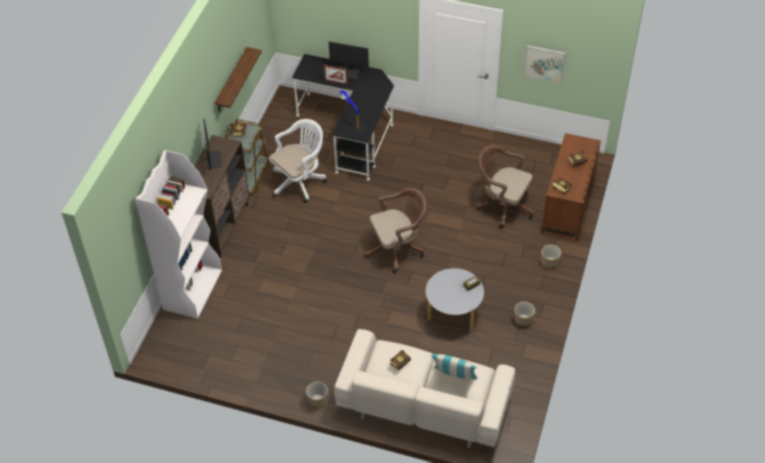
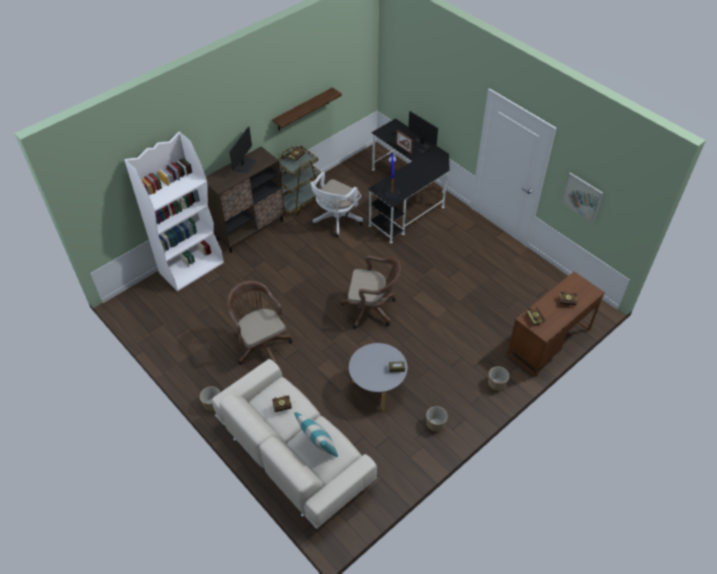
camera: 30 degrees right, 0 degrees up
white office chair [269,119,327,203] -> white office chair turned 135 degrees clockwise [311,172,363,237]
brown office chair [476,145,534,229] -> brown office chair moved to [227,281,292,364]

